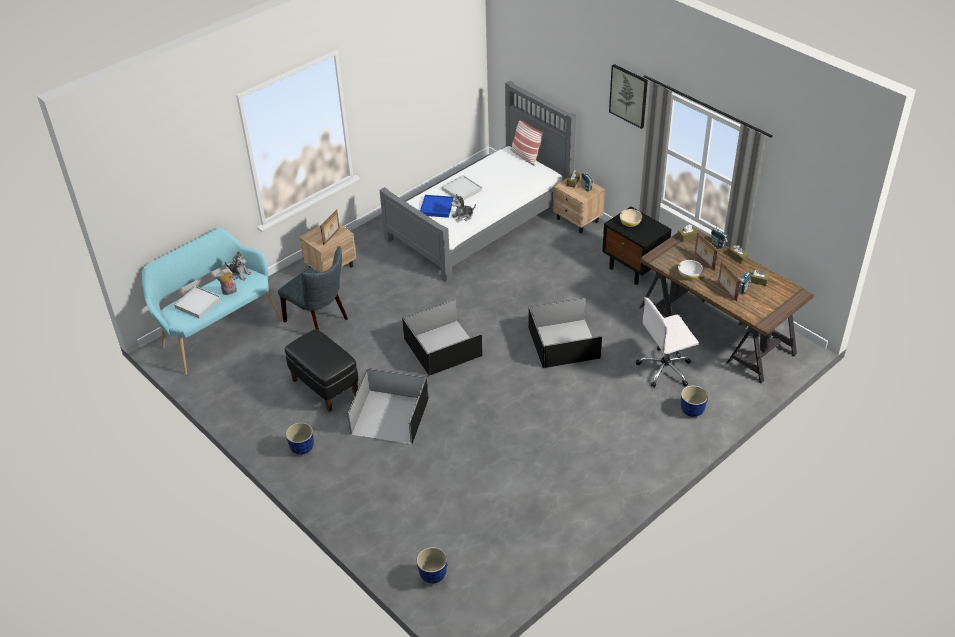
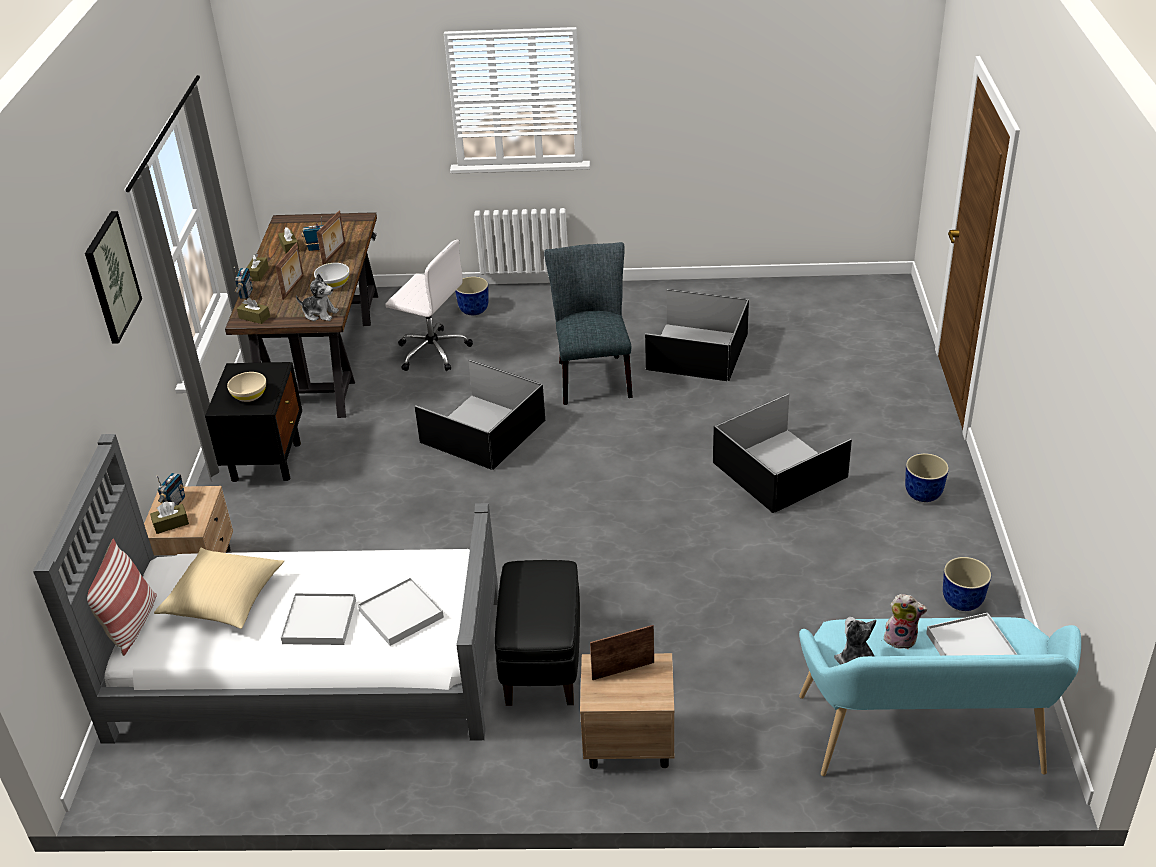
camera: 135 degrees left, 5 degrees down
grey chair [278,246,348,330] -> grey chair moved to [544,242,633,405]
black ottoman [284,329,358,412] -> black ottoman moved to [495,560,580,706]
black storage box [402,300,483,375] -> black storage box moved to [645,289,749,381]
planter [417,547,447,584] -> planter moved to [943,557,991,611]
blue tray [420,195,454,218] -> white tray [358,577,444,646]
plush toy [451,194,476,223] -> plush toy moved to [296,274,339,321]
none -> beige pillow [154,548,284,629]

